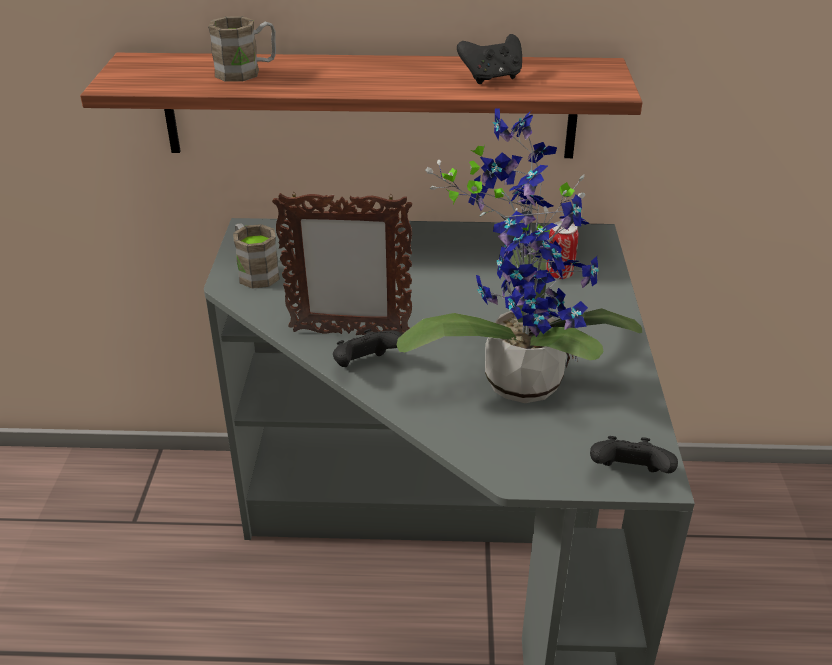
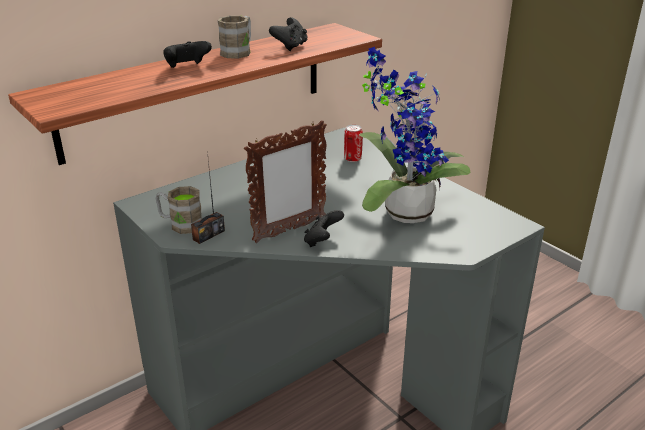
camera: 40 degrees left, 5 degrees down
brown mug [208,16,276,82] -> brown mug moved to [218,15,251,59]
black game controller [590,436,678,473] -> black game controller moved to [163,41,212,68]
none -> radio [191,160,225,244]

